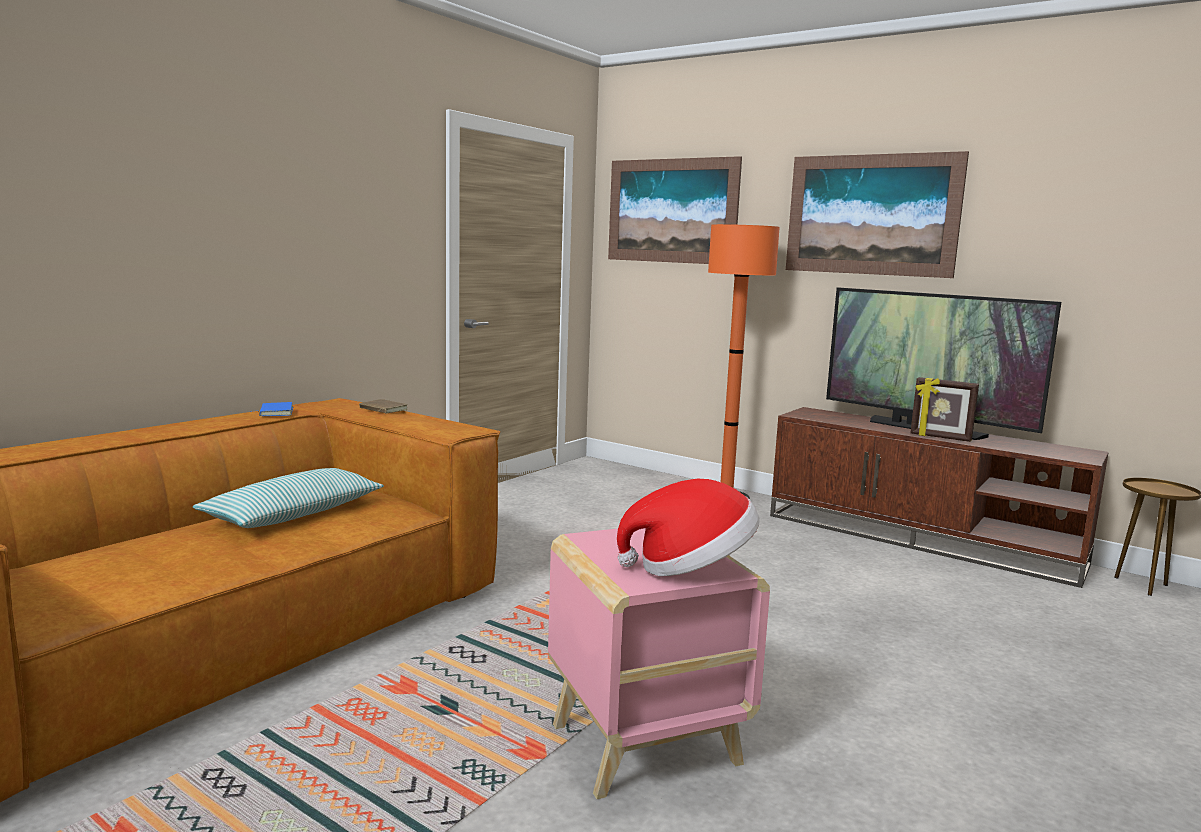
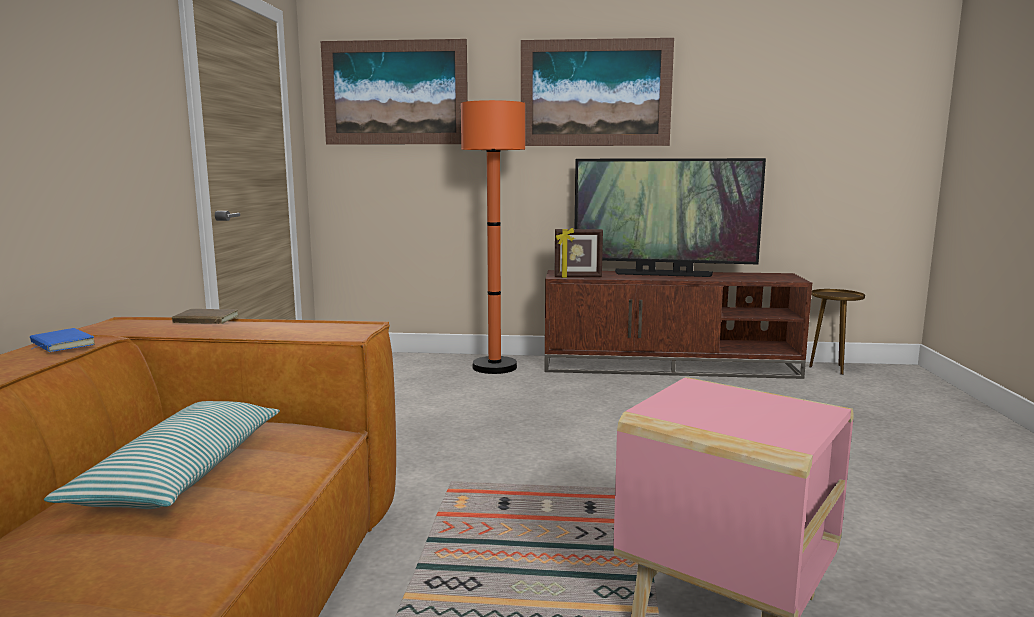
camera: 30 degrees left, 0 degrees up
hat [617,479,760,576] -> none
picture frame [910,377,979,442] -> picture frame moved to [555,228,603,278]

